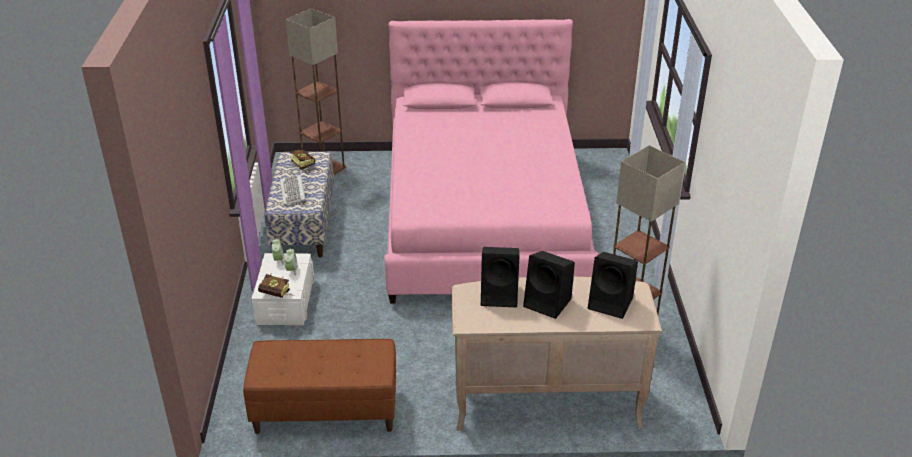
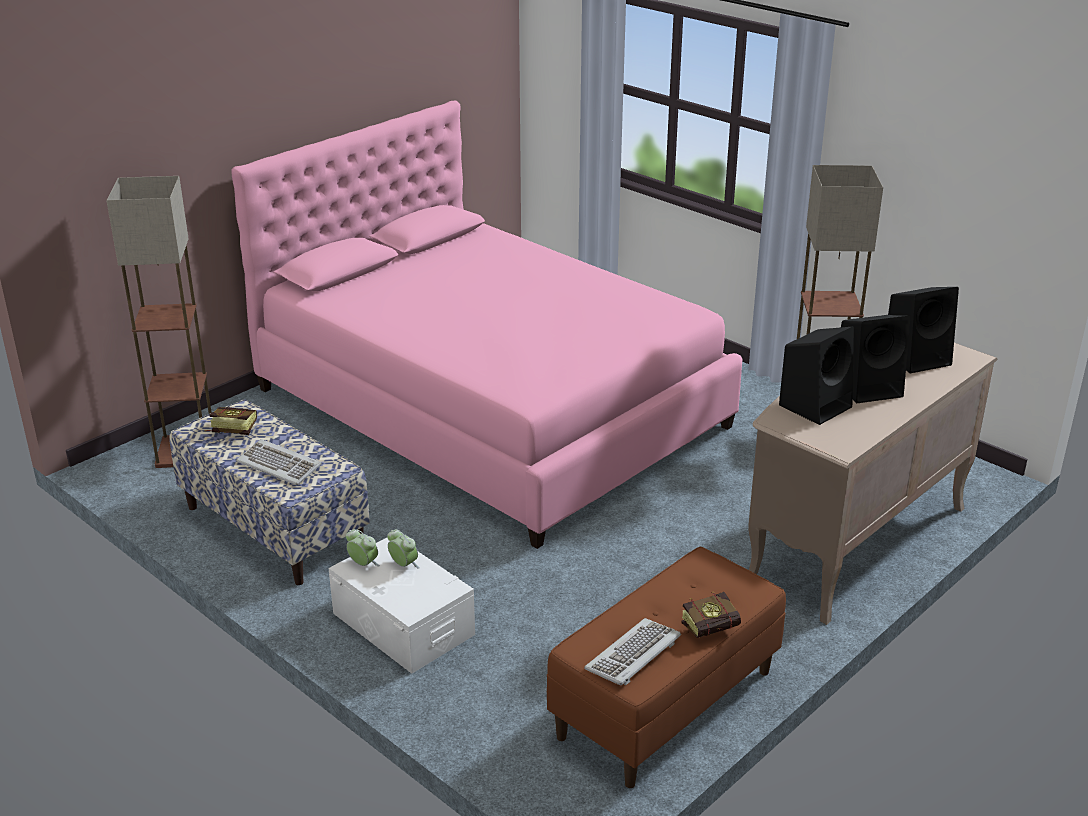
camera: 45 degrees left, 5 degrees down
book [258,273,294,298] -> book moved to [682,592,741,638]
none -> keyboard [584,618,681,686]

